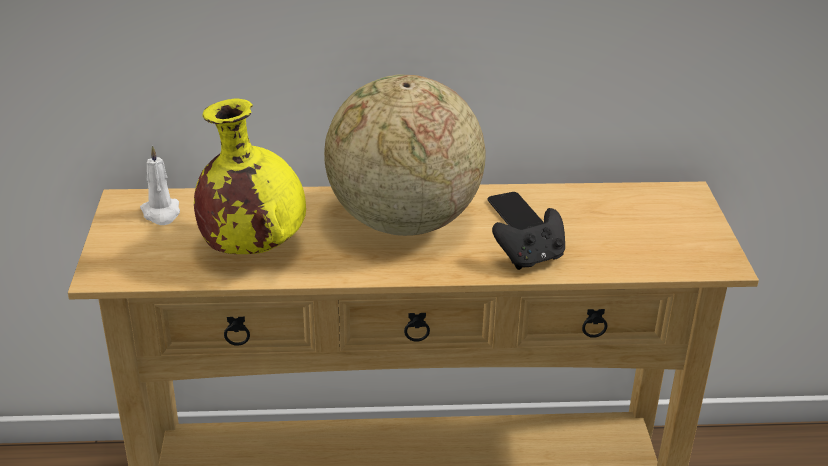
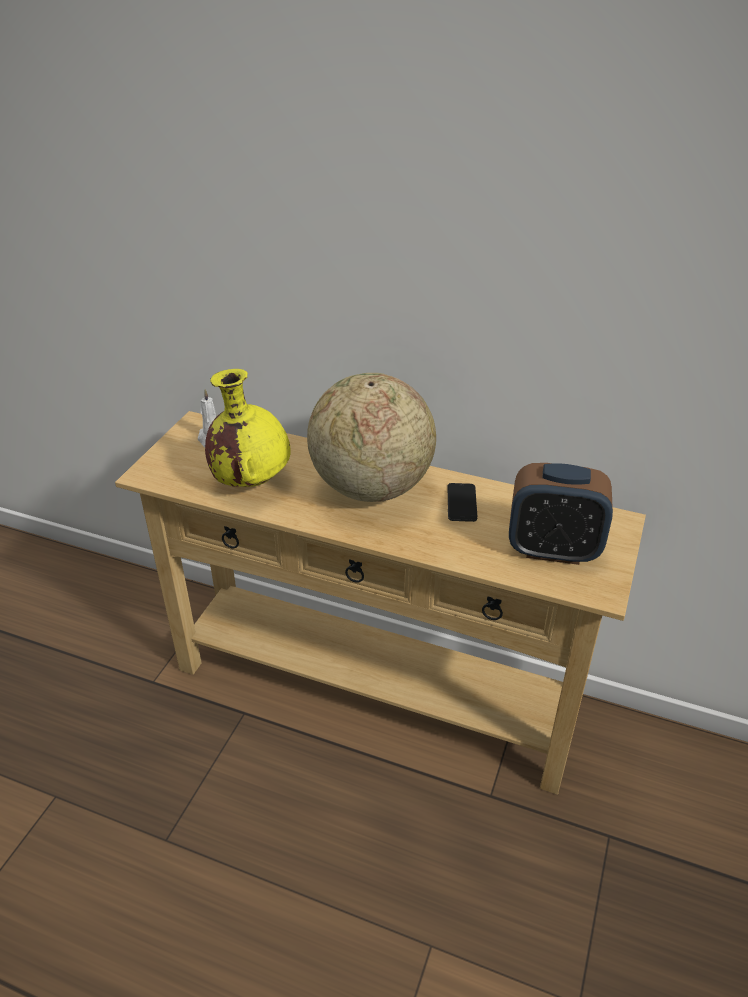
camera: 25 degrees right, 5 degrees up
black game controller [492,208,565,270] -> none
none -> alarm clock [509,463,613,565]

